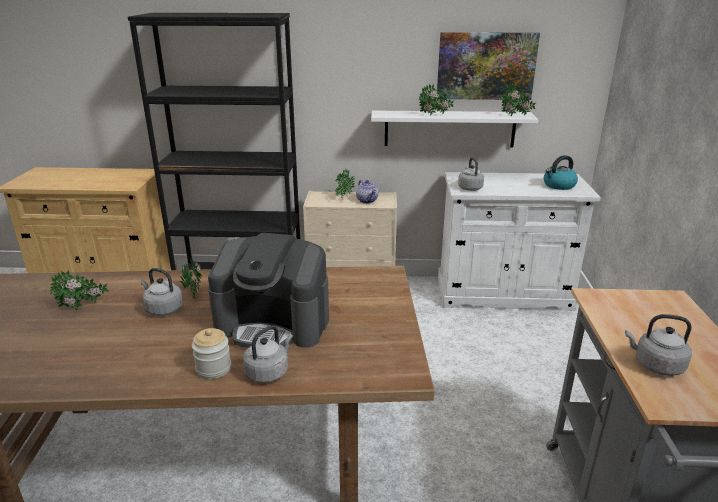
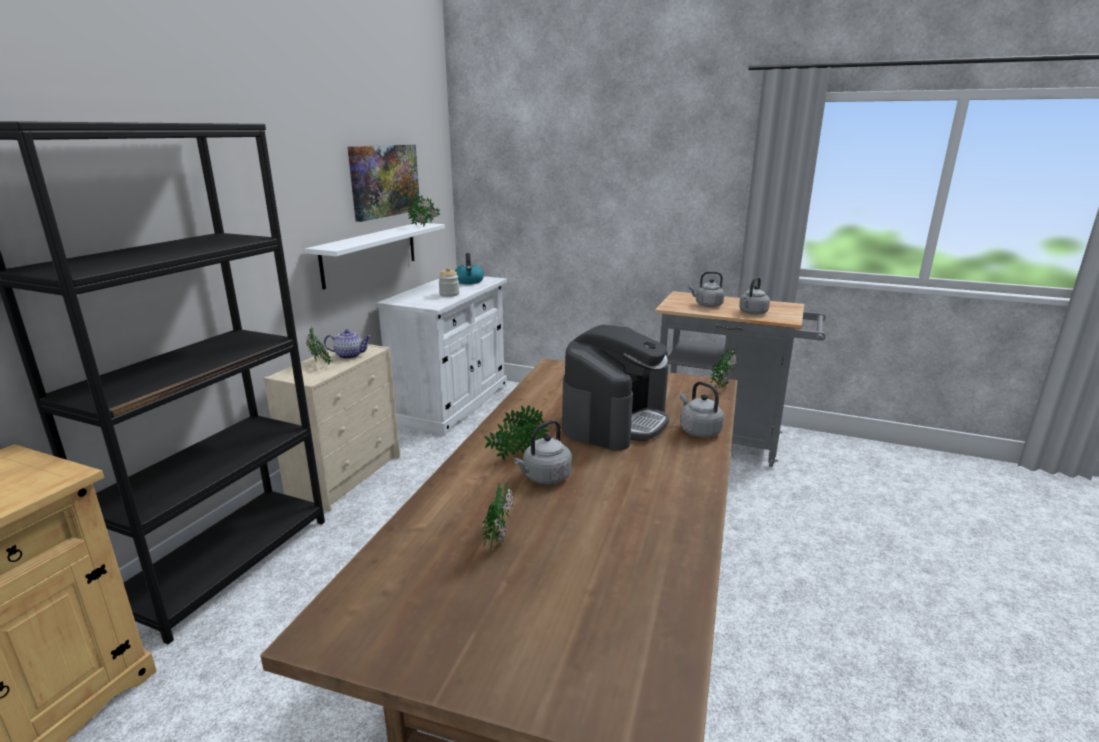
camera: 70 degrees left, 5 degrees down
jar [192,328,231,379] -> jar moved to [438,268,459,297]
potted plant [419,84,454,116] -> potted plant moved to [710,348,736,390]
grey kettle [458,158,484,191] -> grey kettle moved to [689,271,725,307]

